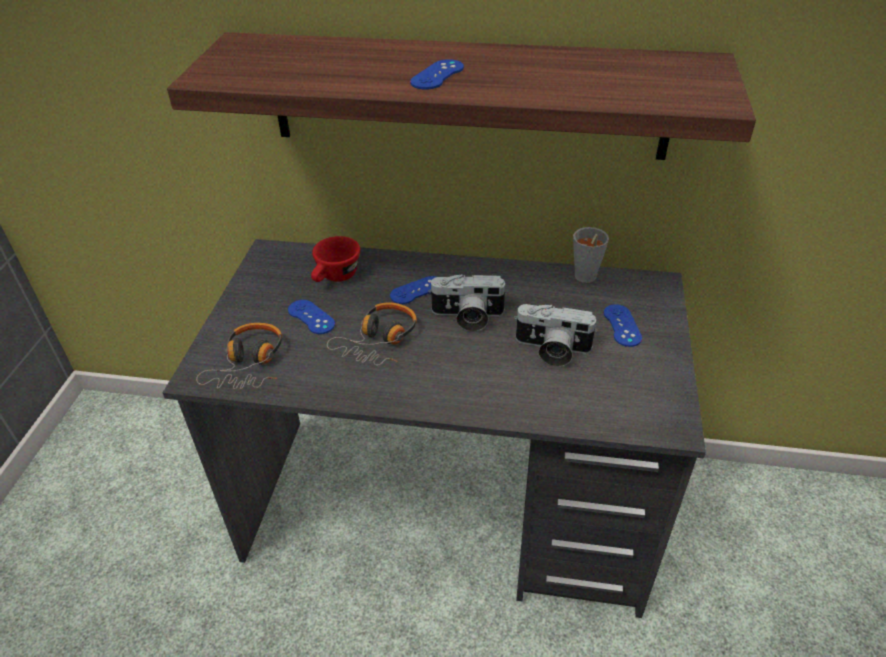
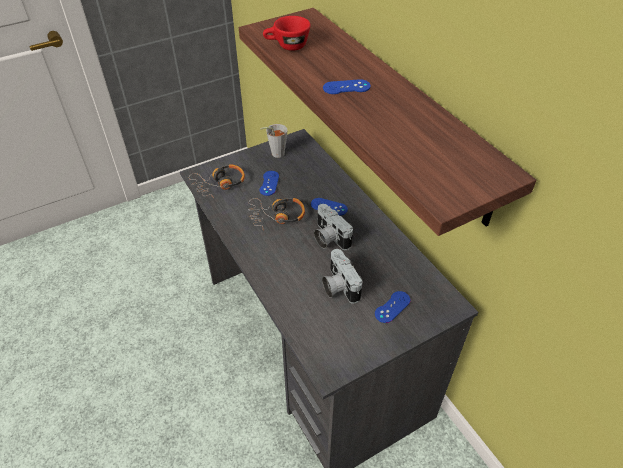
camera: 50 degrees right, 5 degrees up
red cup [311,236,360,282] -> red cup moved to [263,16,311,51]
grey cup [573,227,609,283] -> grey cup moved to [260,124,287,158]

